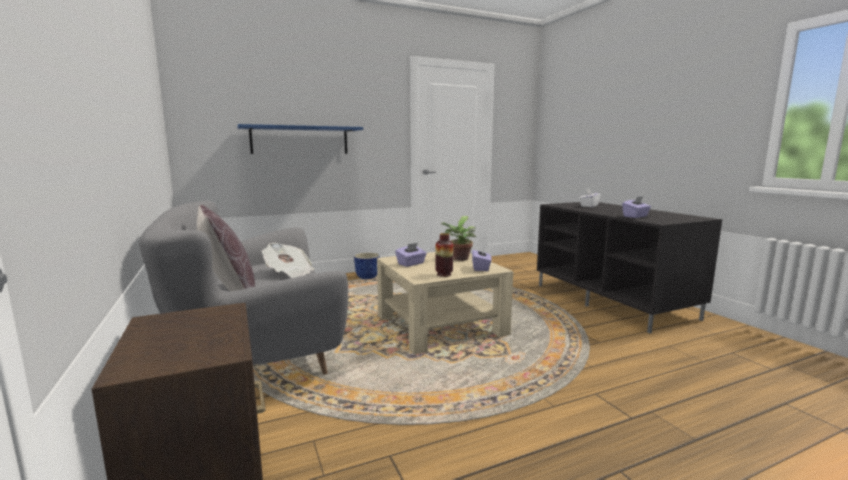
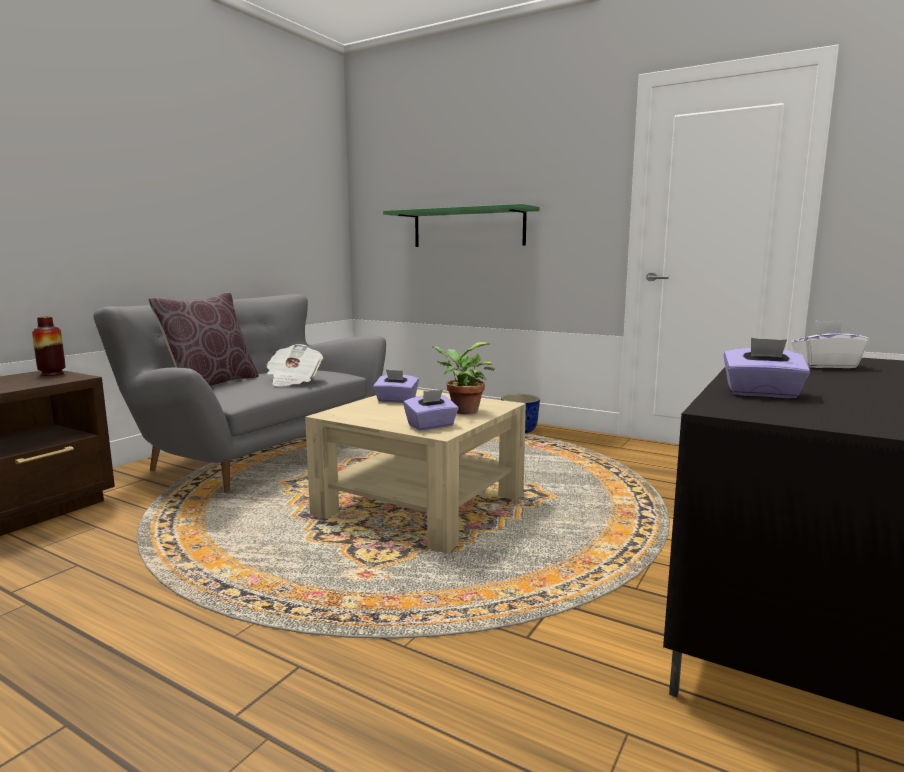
camera: 55 degrees right, 0 degrees up
blue shelf [237,124,363,154] -> green shelf [383,204,539,247]
vase [435,233,453,277] -> vase moved to [32,316,66,376]

